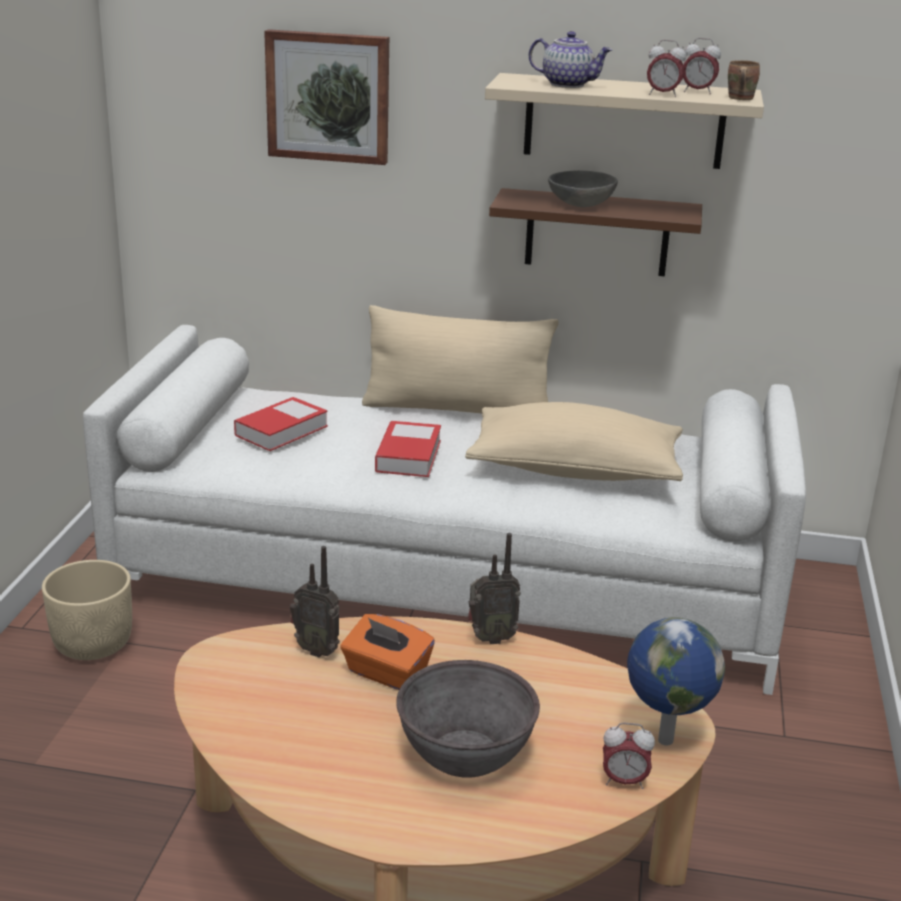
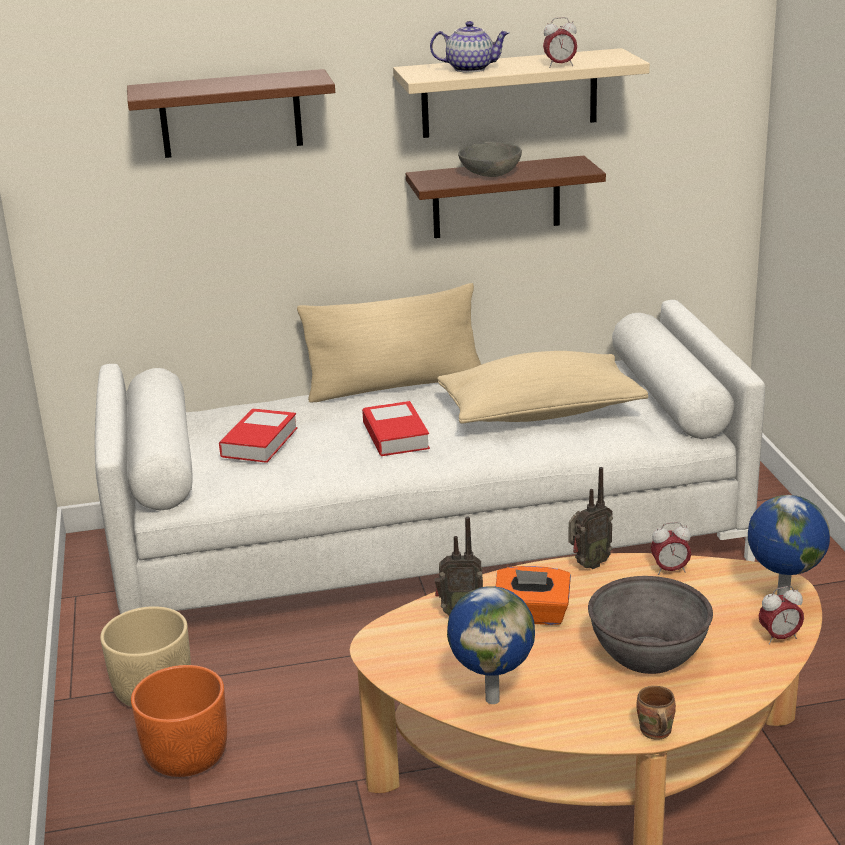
camera: 20 degrees left, 0 degrees up
picture [264,29,389,165] -> brown shelf [127,69,335,158]
alarm clock [683,38,721,95] -> alarm clock moved to [651,522,691,575]
brown mug [728,60,760,100] -> brown mug moved to [636,686,676,740]
none -> orange planter [131,665,227,777]
none -> globe [447,586,535,704]

